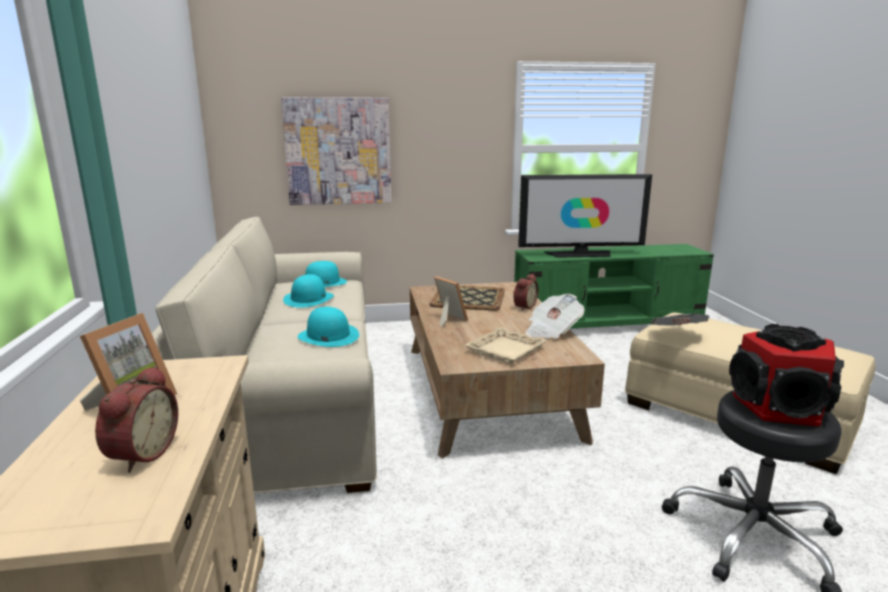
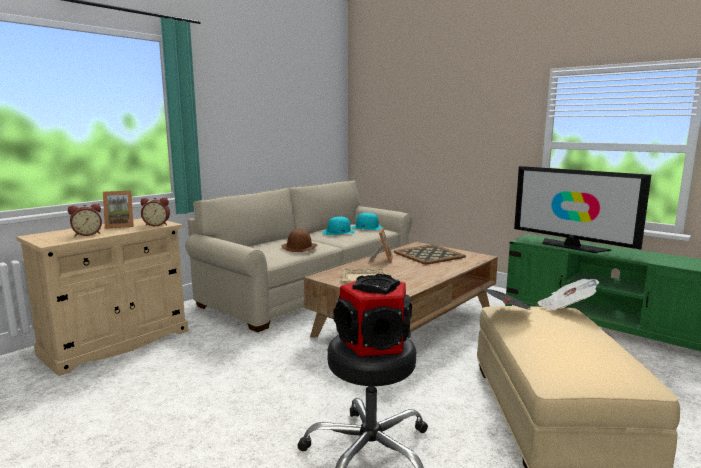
camera: 50 degrees right, 5 degrees down
picture [281,97,392,205] -> none
turquoise hat [298,307,359,347] -> brown hat [282,229,317,252]
alarm clock [513,274,539,311] -> alarm clock moved to [141,198,170,226]
newspaper [525,294,585,339] -> newspaper moved to [537,279,600,311]

